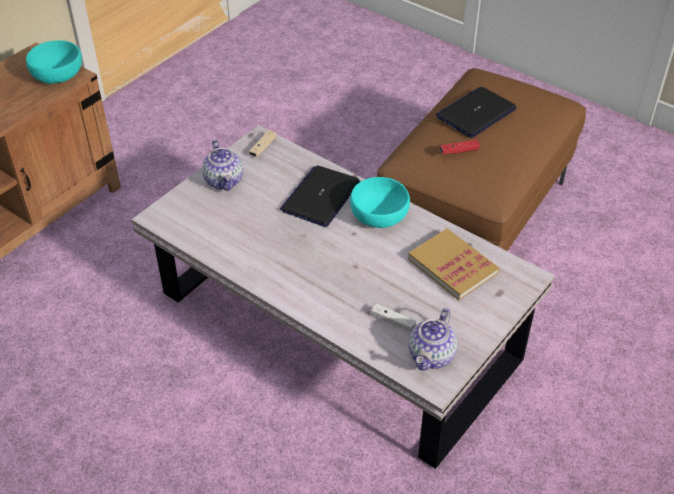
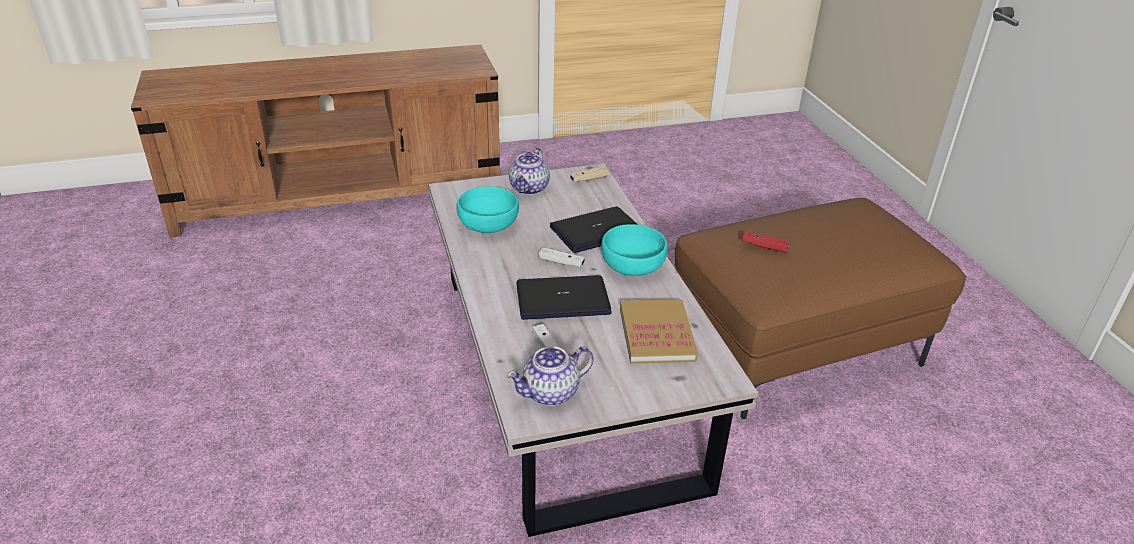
camera: 35 degrees right, 10 degrees down
turquoise bowl [26,40,82,84] -> turquoise bowl moved to [456,186,519,233]
laptop [436,87,517,138] -> laptop moved to [516,275,612,320]
none -> white game controller [539,247,585,267]

